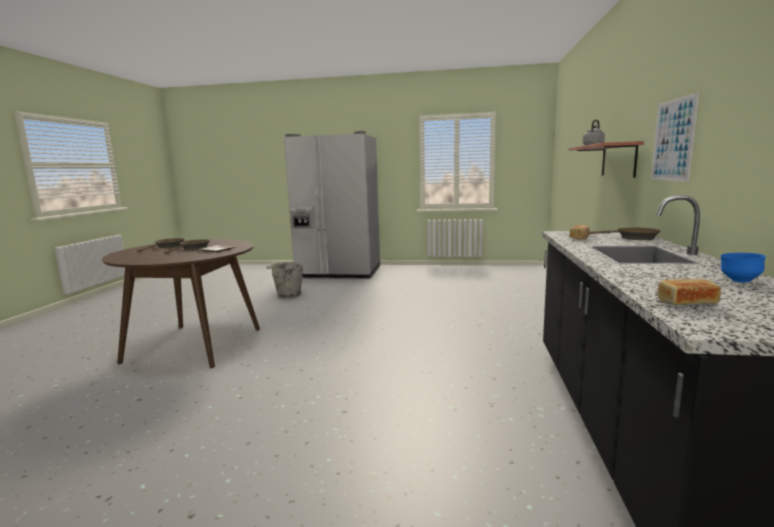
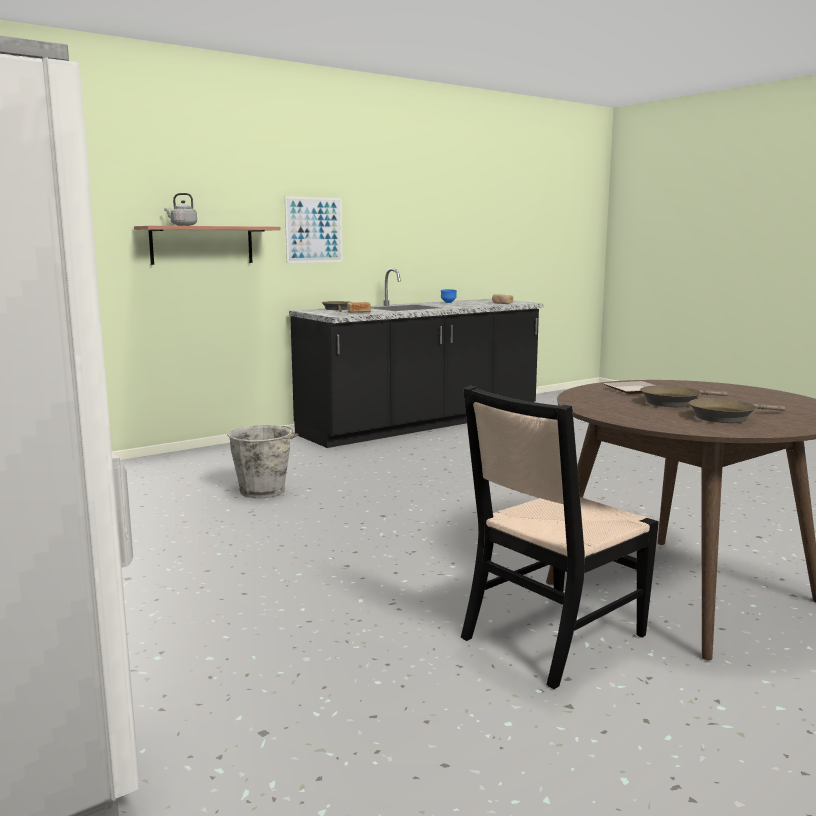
camera: 135 degrees left, 0 degrees up
grey bucket [266,262,304,298] -> grey bucket moved to [227,425,299,498]
none -> chair [461,386,659,689]

